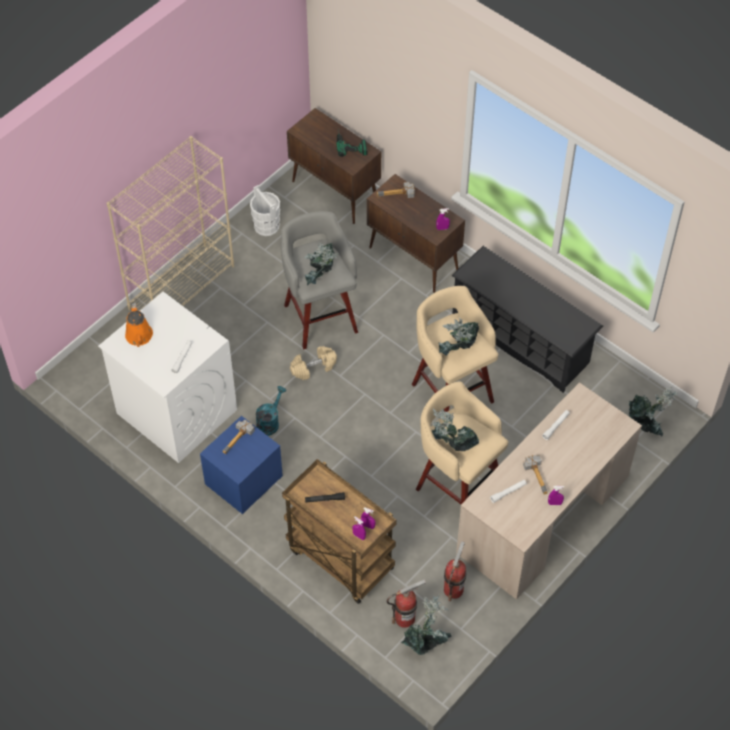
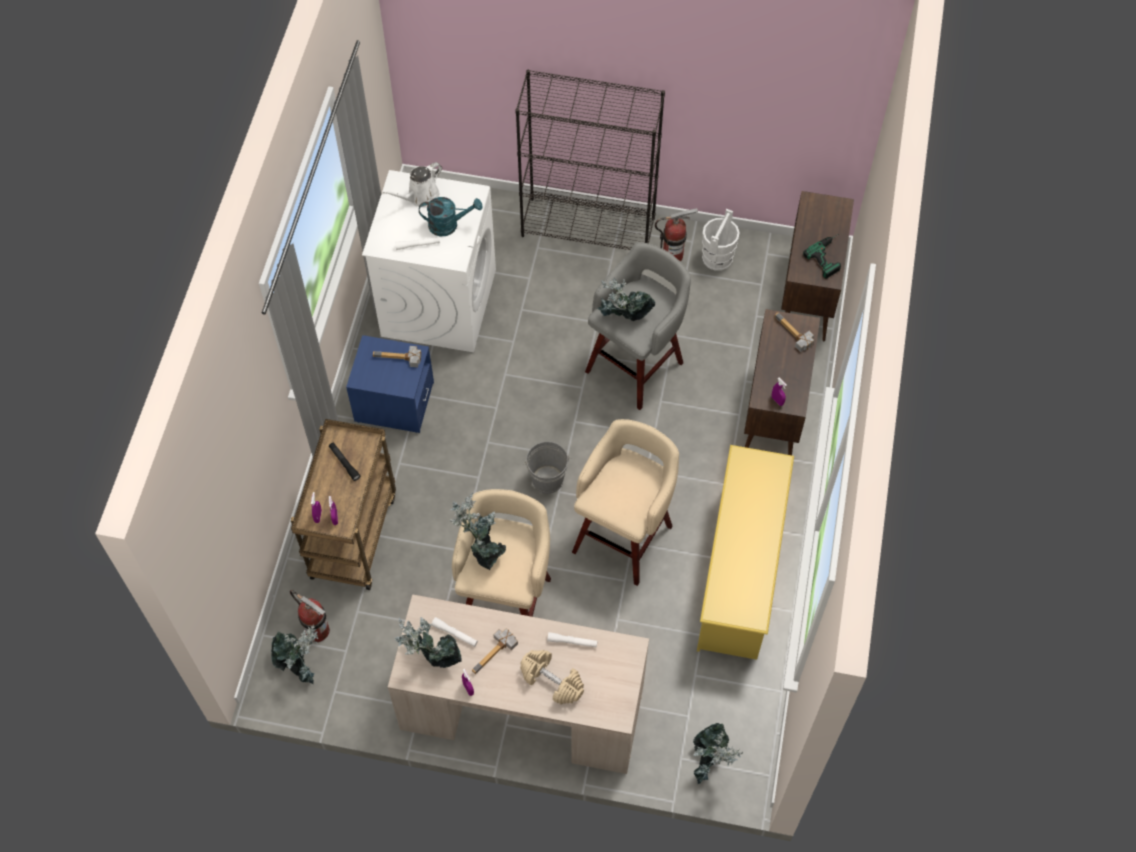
camera: 60 degrees right, 5 degrees up
beige bookcase [107,136,234,311] -> black bookcase [515,70,665,250]
orange watering can [125,303,153,347] -> white watering can [382,162,442,207]
turquoise watering can [256,386,287,436] -> turquoise watering can moved to [419,197,483,236]
beige dumbbell [290,346,337,380] -> beige dumbbell moved to [520,650,584,704]
potted plant [439,317,479,356] -> potted plant moved to [395,617,462,668]
fire extinguisher [444,541,466,601] -> fire extinguisher moved to [655,208,698,262]
black shoe rack [451,246,603,393] -> yellow shoe rack [697,445,794,660]
none -> grey bucket [524,441,571,494]

